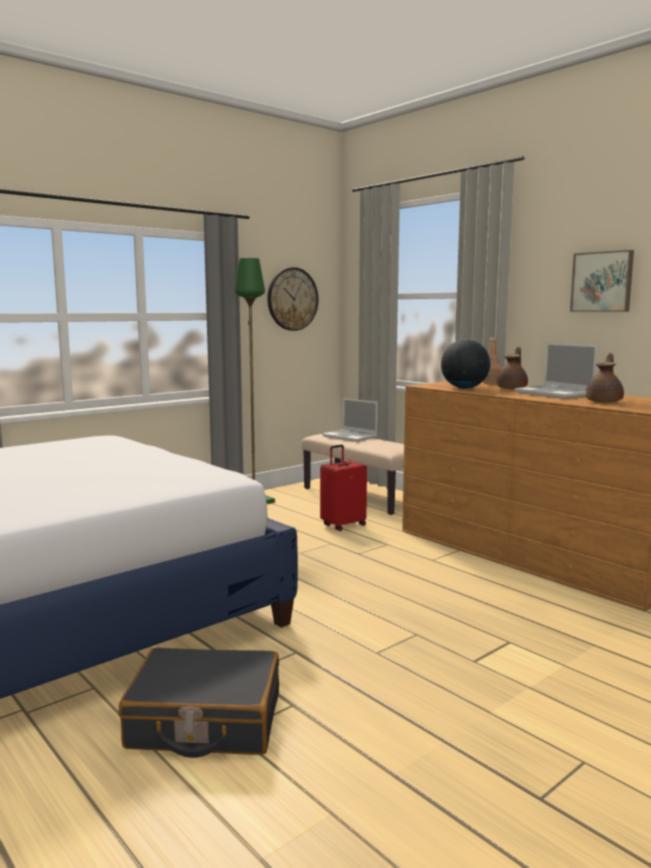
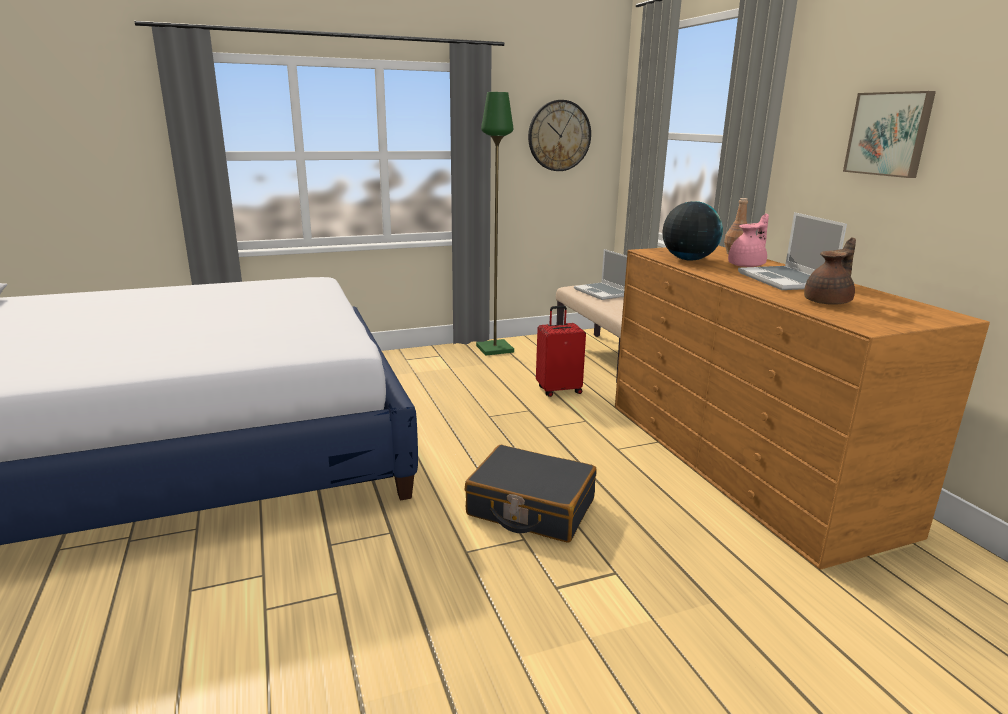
camera: 20 degrees right, 10 degrees up
black suitcase [119,647,279,758] -> black suitcase moved to [465,445,597,543]
brown teapot [497,347,528,389] -> pink teapot [728,214,769,267]

